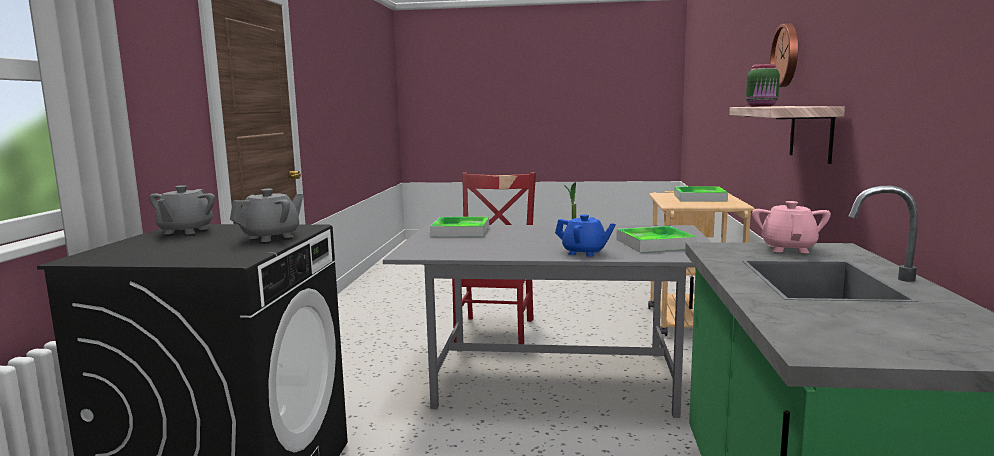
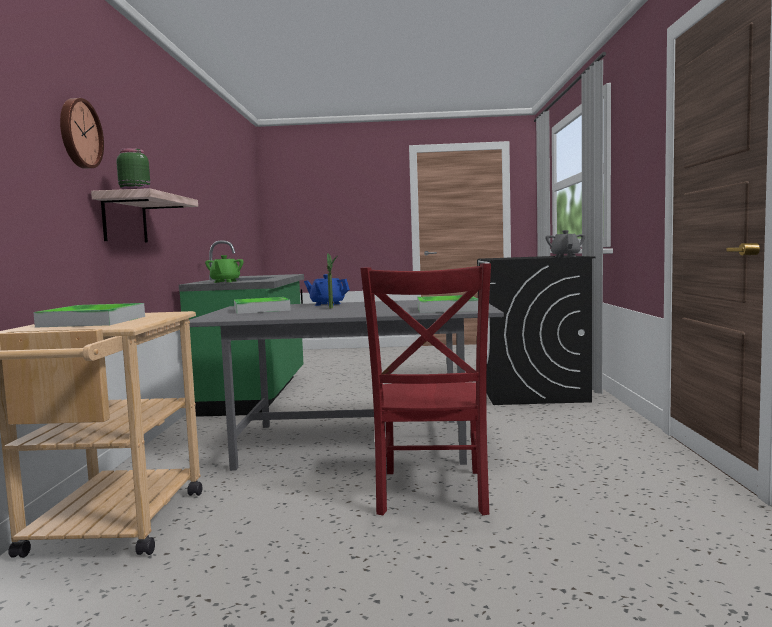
camera: 175 degrees right, 5 degrees down
grey teapot [230,189,303,242] -> none
pink teapot [752,201,831,253] -> green teapot [205,255,243,283]

